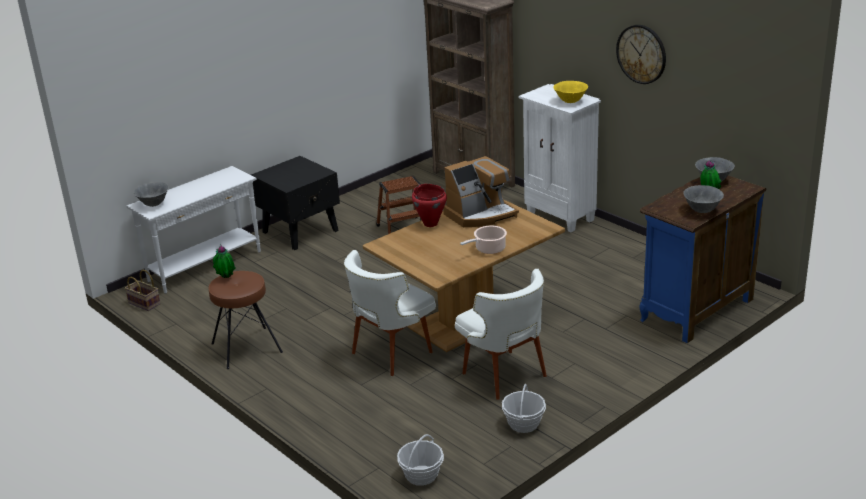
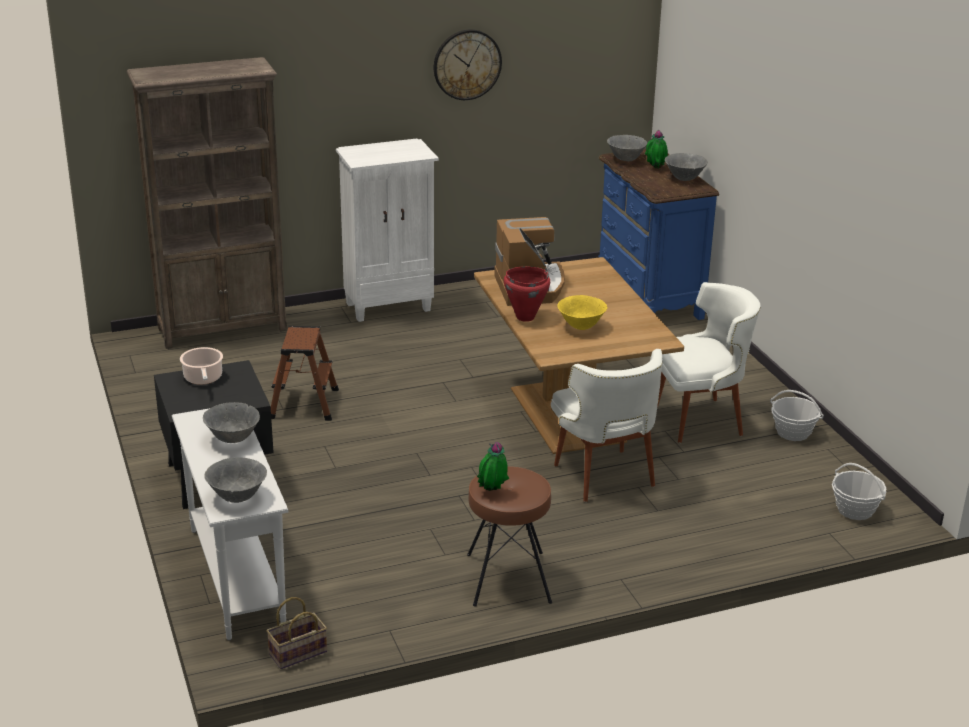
camera: 70 degrees left, 0 degrees up
cooking pot [460,226,507,254] -> cooking pot moved to [180,347,223,385]
yellow bowl [553,81,588,103] -> yellow bowl moved to [557,295,607,330]
none -> grey bowl [203,402,260,443]

